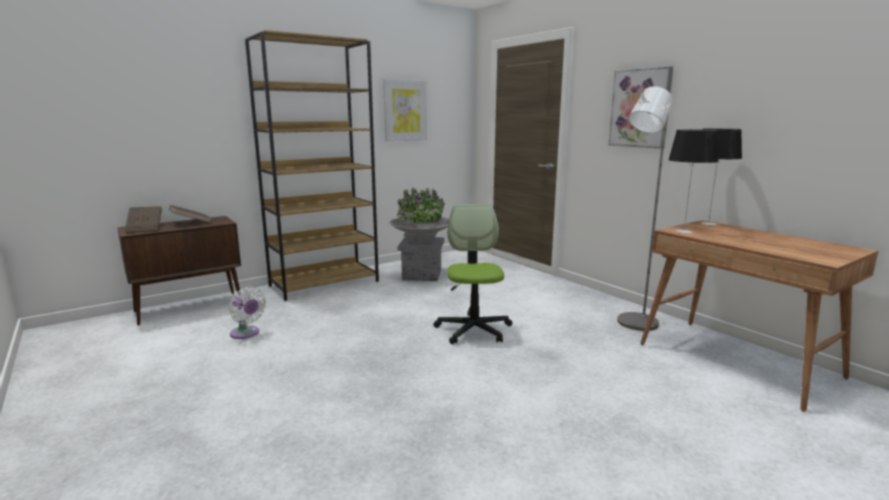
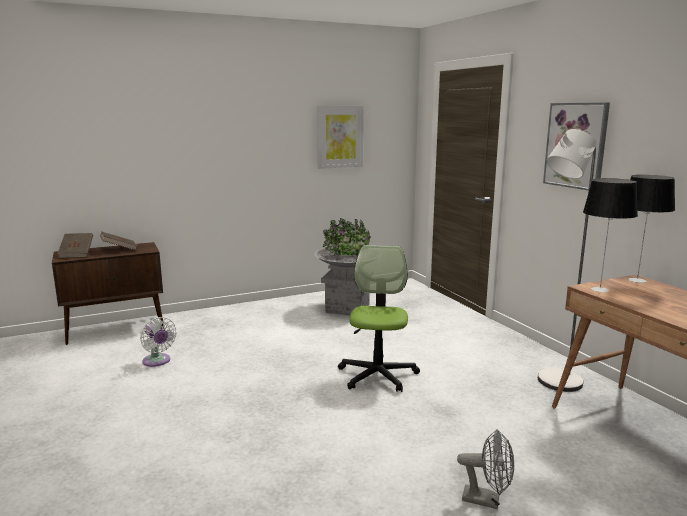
camera: 10 degrees right, 0 degrees up
brown bookcase [245,30,379,301] -> none
none -> grey fan [457,429,514,509]

